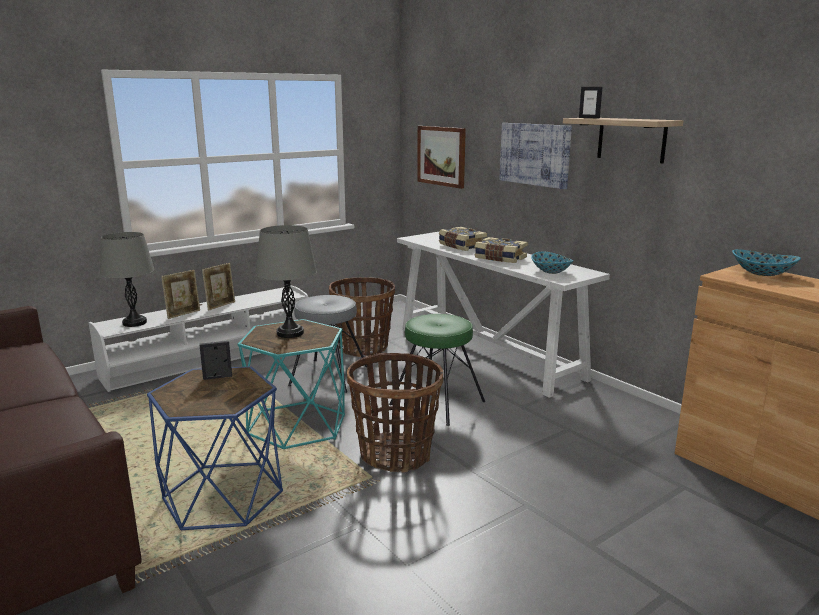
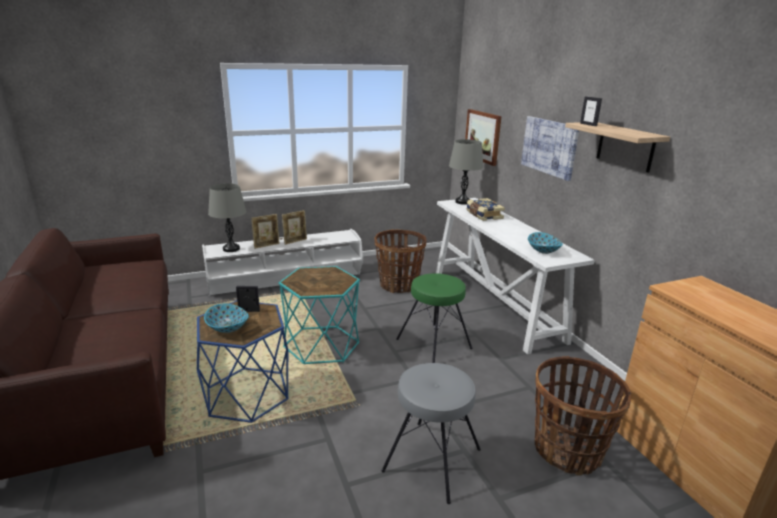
camera: 15 degrees right, 5 degrees up
grey table lamp [256,225,317,338] -> grey table lamp moved to [449,139,483,205]
grey stool [288,295,367,393] -> grey stool moved to [381,363,481,504]
basket [347,353,444,473] -> basket moved to [535,356,631,476]
book [474,237,528,263] -> none
bowl [732,249,801,276] -> bowl moved to [204,303,249,333]

